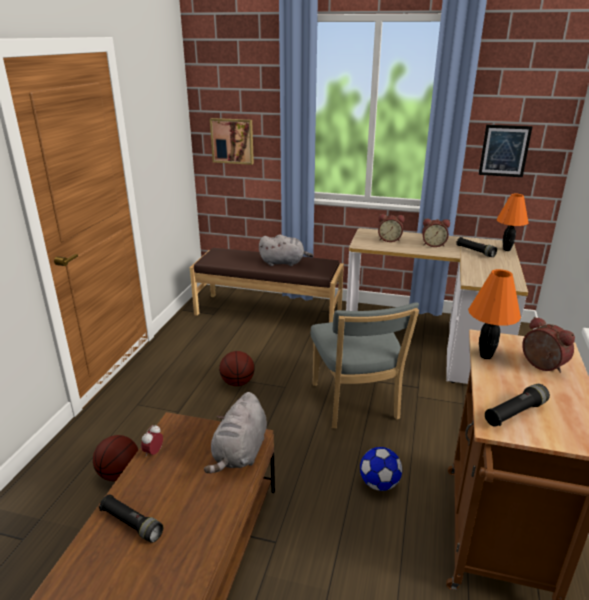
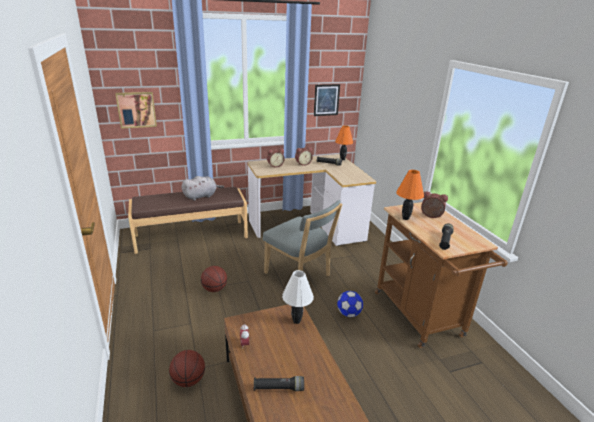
camera: 35 degrees left, 0 degrees up
grey plush toy [204,392,267,473] -> white table lamp [282,270,314,324]

